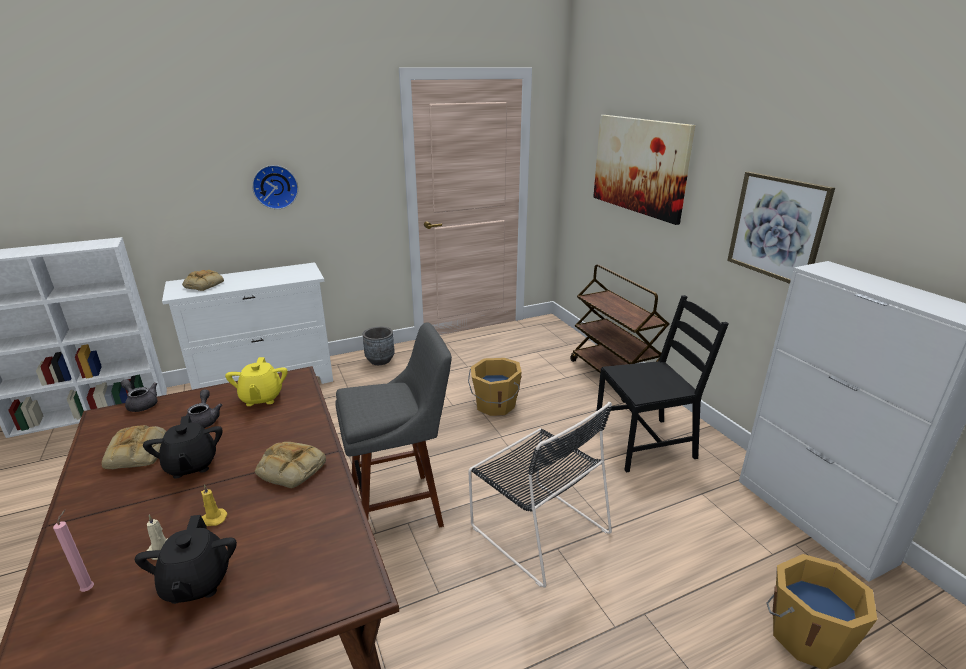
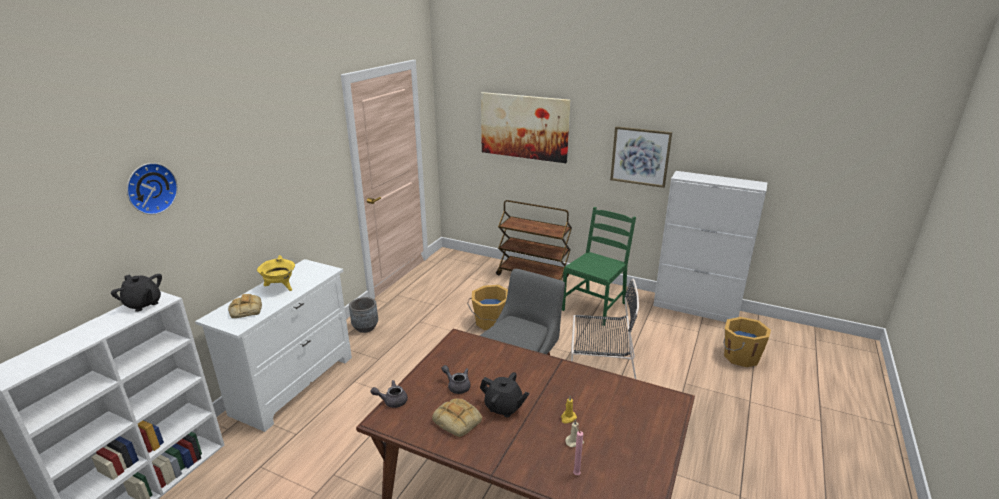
camera: 40 degrees left, 0 degrees up
black teapot [135,515,237,604] -> black teapot moved to [111,274,162,312]
yellow teapot [225,357,288,406] -> none
wall clock [252,165,298,209] -> wall clock moved to [127,163,178,215]
bread [255,442,326,488] -> none
black chair [595,295,729,473] -> green chair [562,207,636,326]
none -> yellow cooking pot [257,255,295,291]

